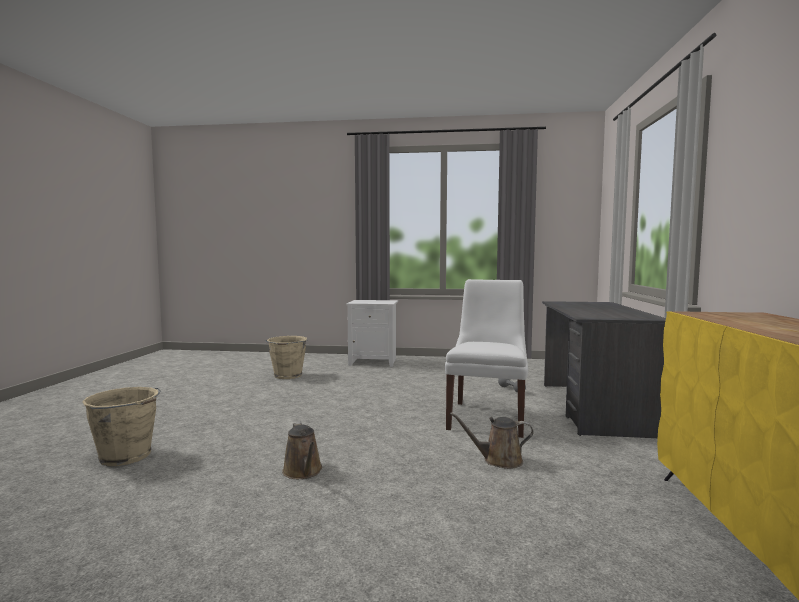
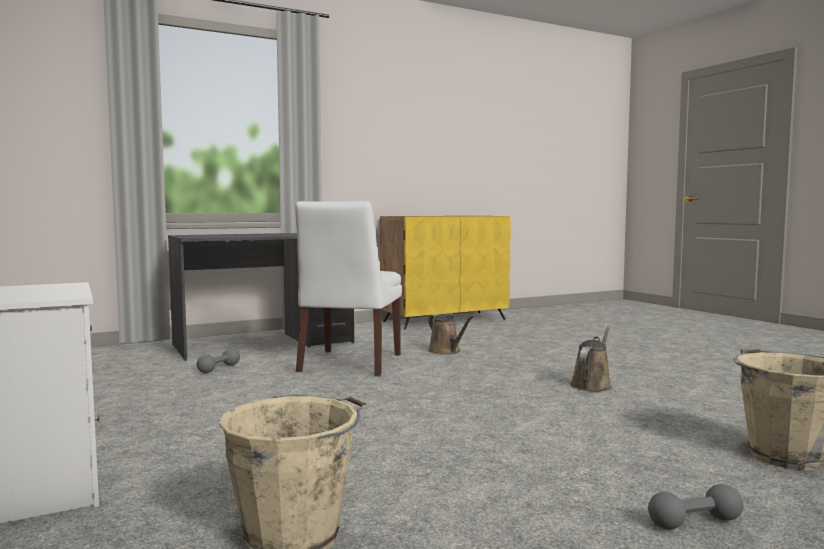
camera: 125 degrees left, 0 degrees up
white chair [445,279,528,438] -> white chair turned 60 degrees counterclockwise [295,201,402,376]
none -> grey dumbbell [648,484,743,529]

